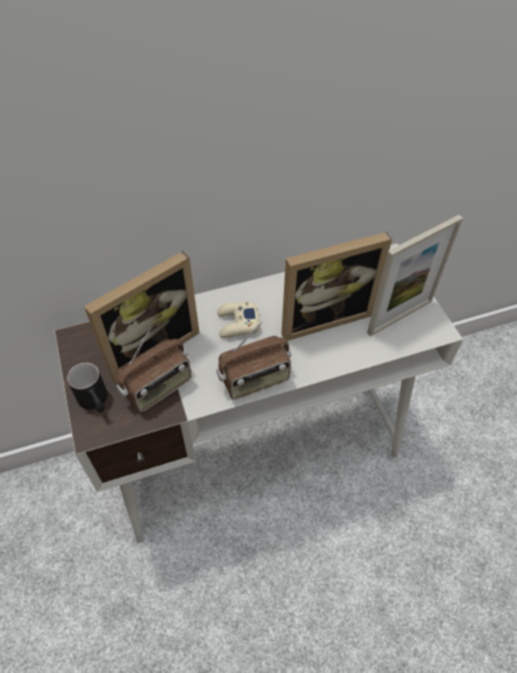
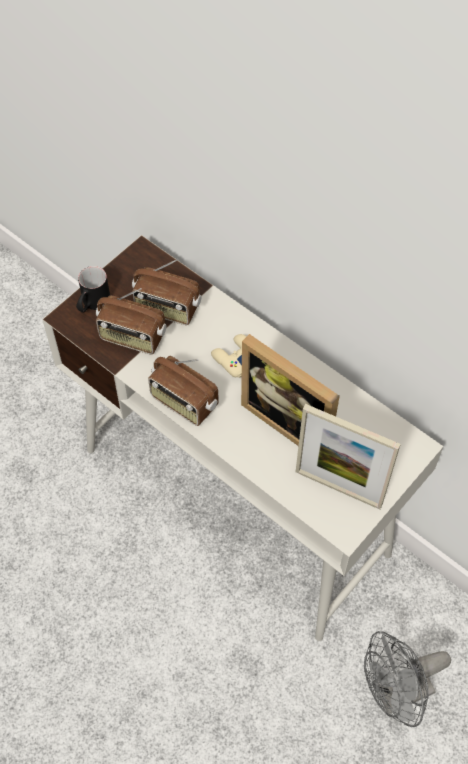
camera: 60 degrees right, 5 degrees up
picture frame [84,251,199,385] -> radio [132,259,202,325]
none -> grey fan [364,631,451,727]

